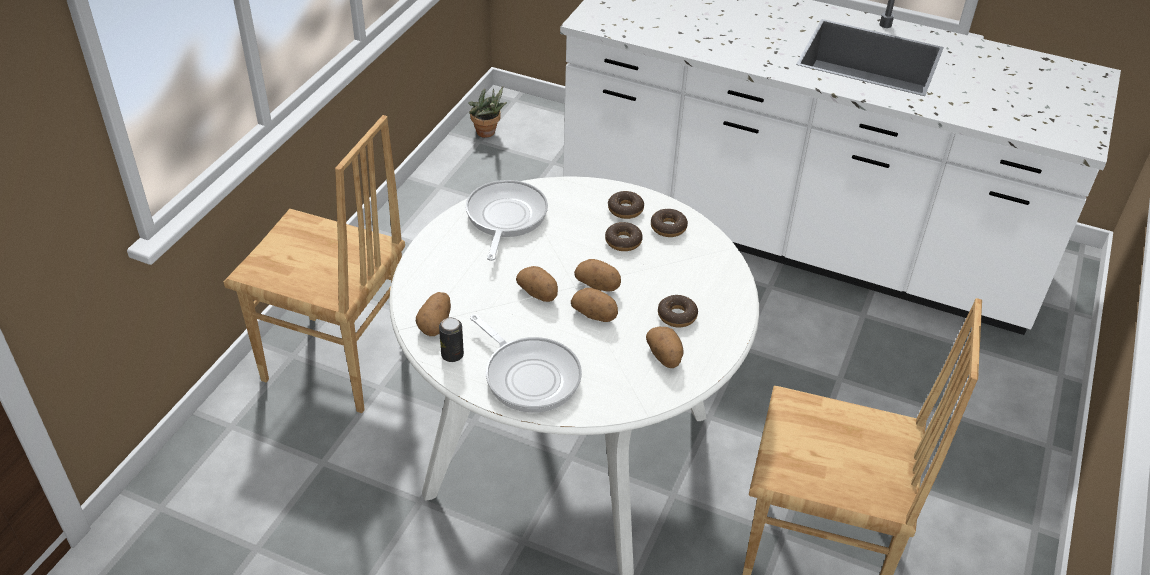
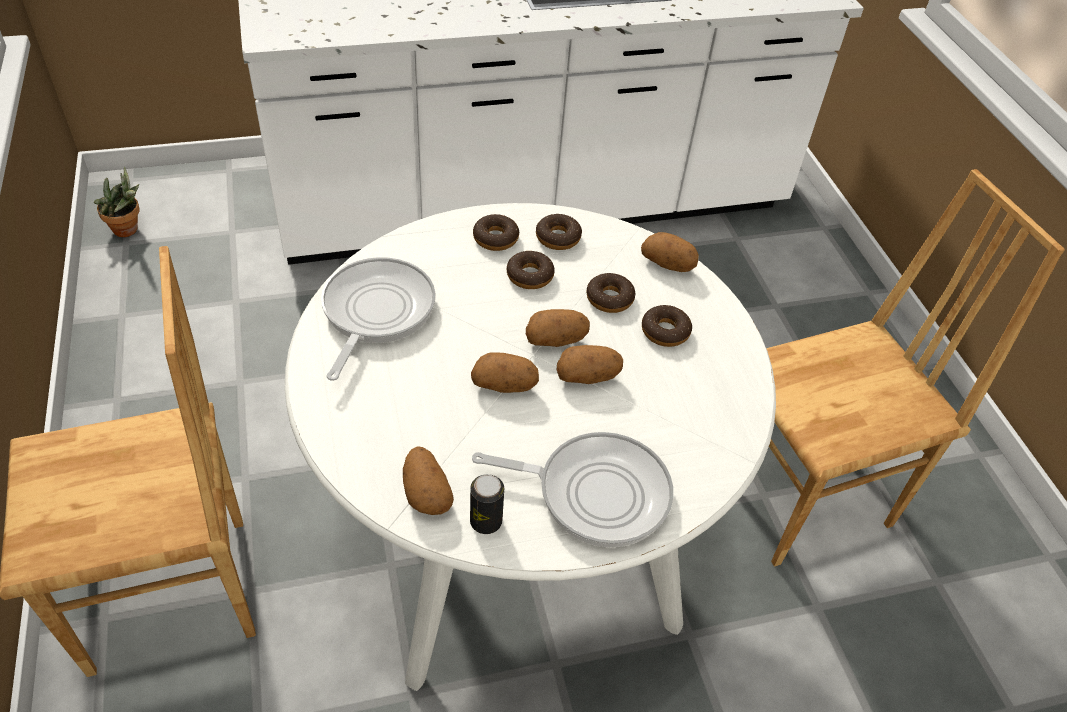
camera: 40 degrees left, 5 degrees up
frying pan [466,180,548,261] -> frying pan turned 45 degrees clockwise [321,257,436,381]
potato [646,327,684,368] -> potato moved to [641,232,699,272]
none -> donut [587,273,635,313]

